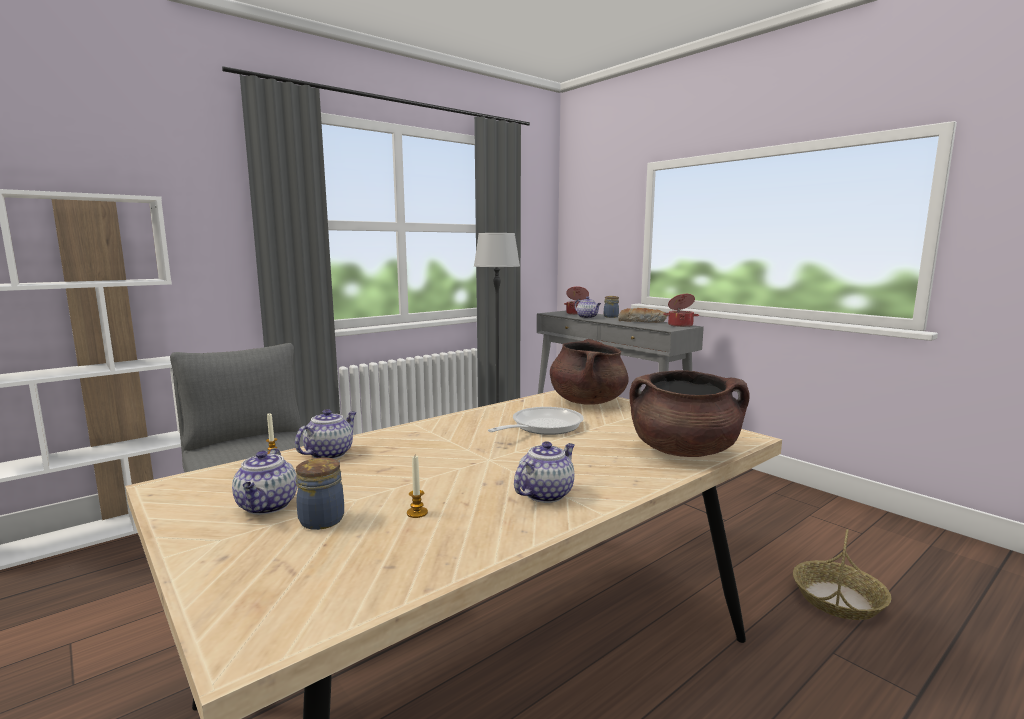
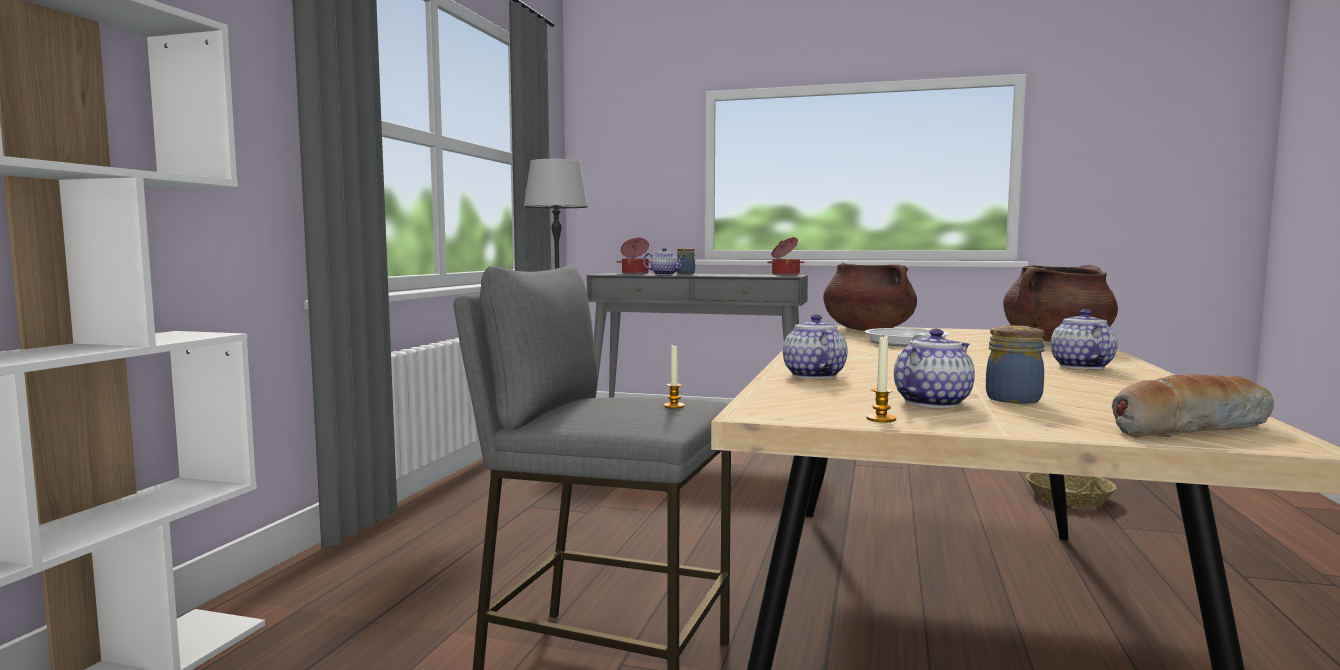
camera: 35 degrees left, 5 degrees down
teapot [232,448,297,515] -> teapot turned 90 degrees counterclockwise [894,329,975,408]
candle [407,456,428,518] -> candle moved to [866,335,896,422]
bread [618,308,667,323] -> bread moved to [1112,374,1274,437]

